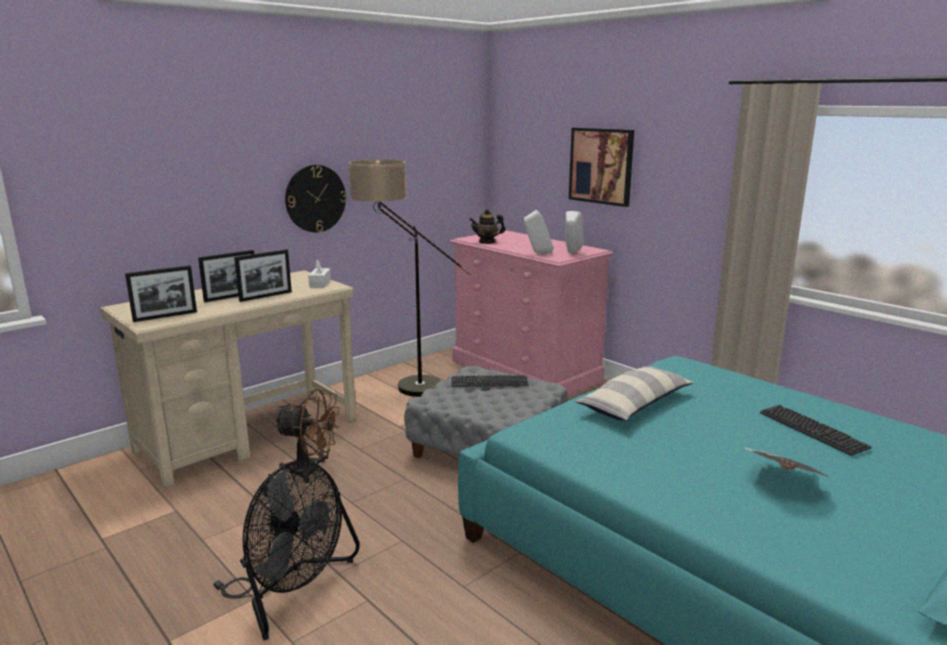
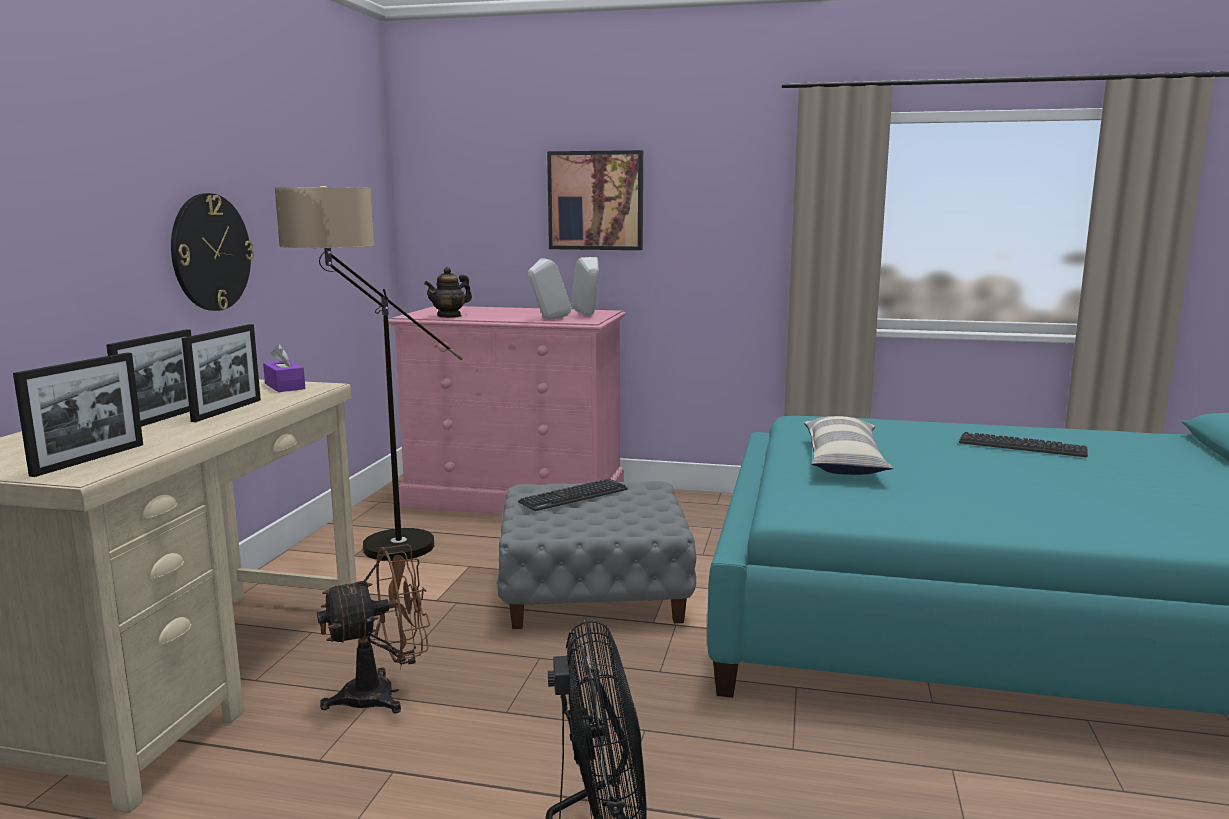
camera: 35 degrees left, 5 degrees down
white tissue box [308,260,331,288] -> purple tissue box [263,344,305,392]
newspaper [744,447,828,477] -> none

